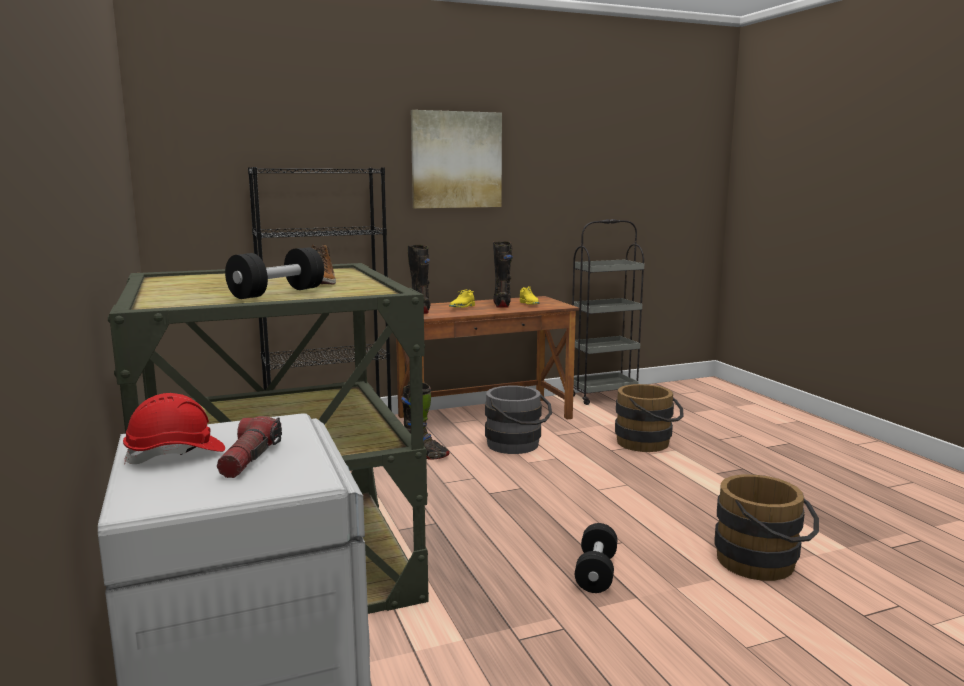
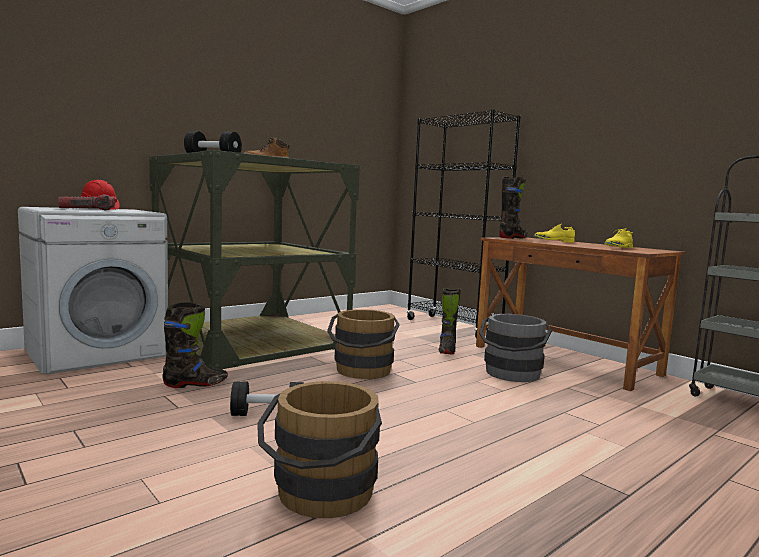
camera: 70 degrees right, 5 degrees down
picture [411,110,502,208] -> none
black boot [493,241,513,308] -> black boot moved to [162,302,228,388]
brown bucket [615,384,684,452] -> brown bucket moved to [327,309,400,379]

